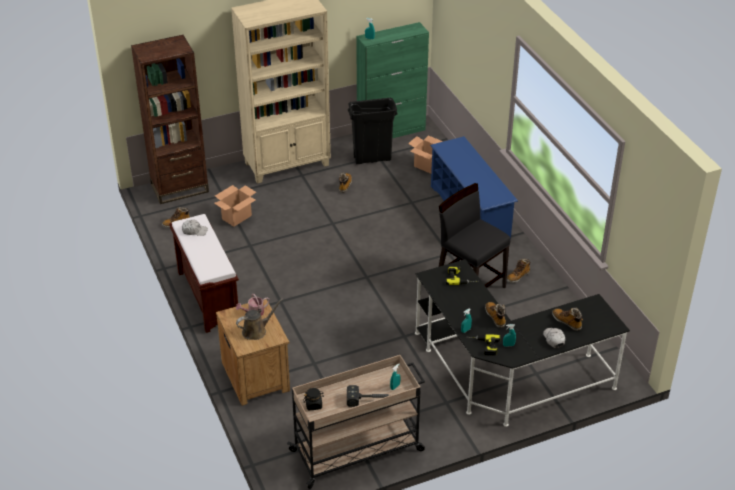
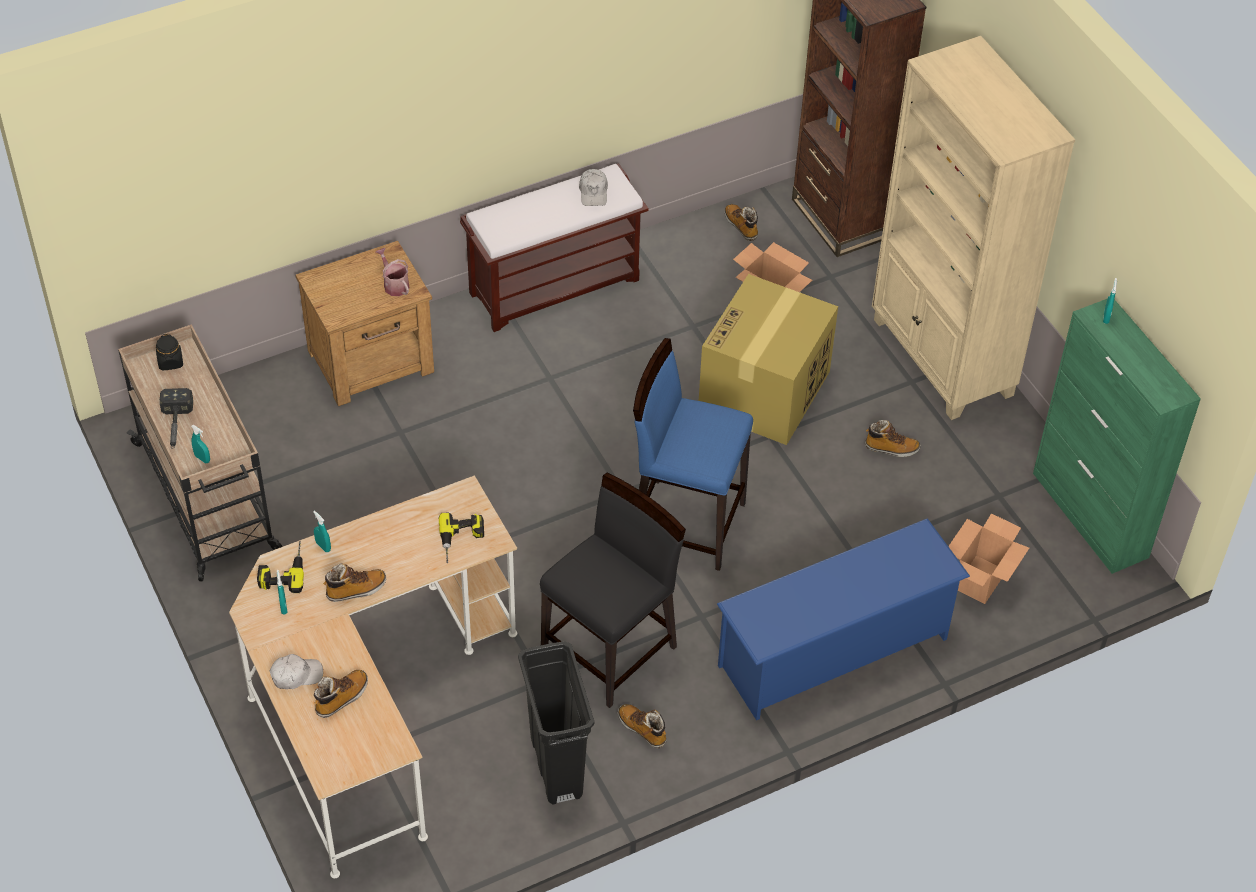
camera: 85 degrees right, 10 degrees up
brown watering can [236,298,283,340] -> none
black trash can [348,98,398,164] -> black trash can moved to [518,641,595,805]
black desk [415,259,630,427] -> beige desk [229,475,517,878]
none -> blue stool [633,338,753,571]
none -> cardboard box [699,274,838,445]

